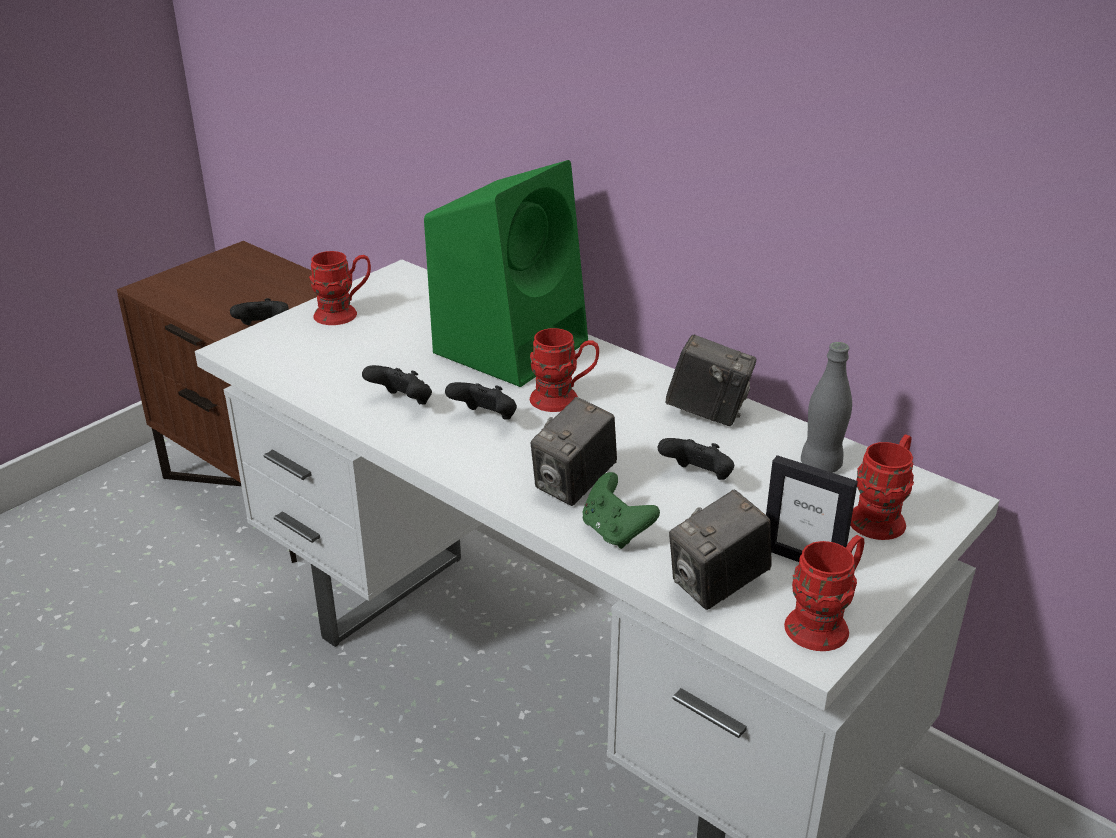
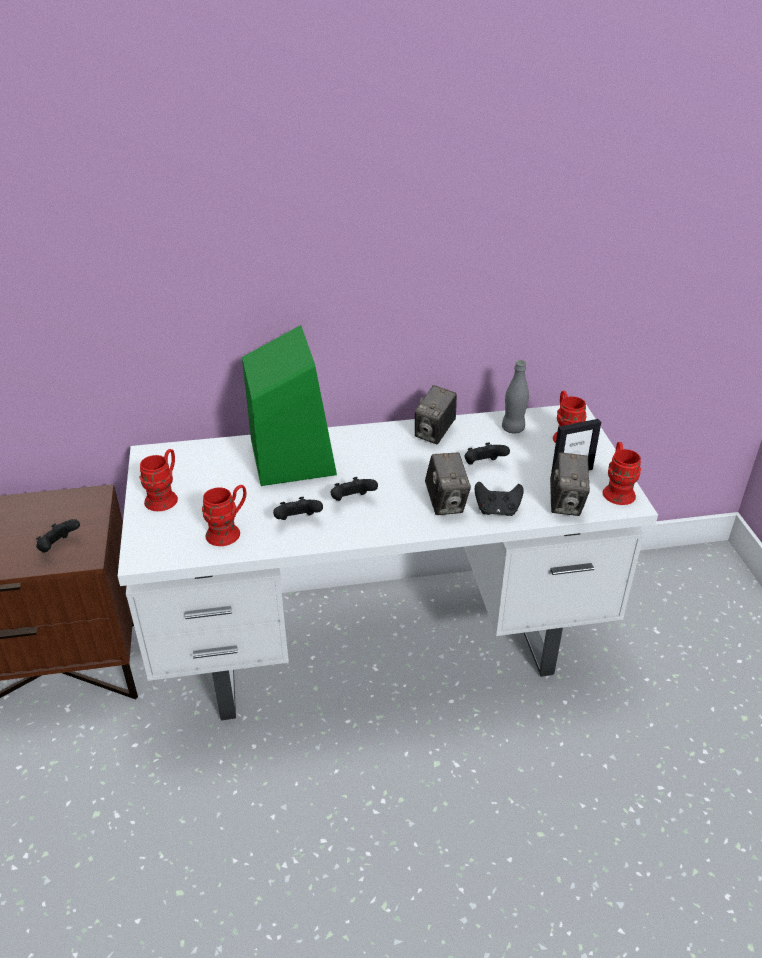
camera: 50 degrees left, 5 degrees up
red mug [530,328,599,412] -> red mug moved to [202,485,246,546]
green game controller [583,472,660,549] -> black game controller [475,482,524,516]
camera [665,334,756,426] -> camera turned 150 degrees clockwise [415,385,457,444]

